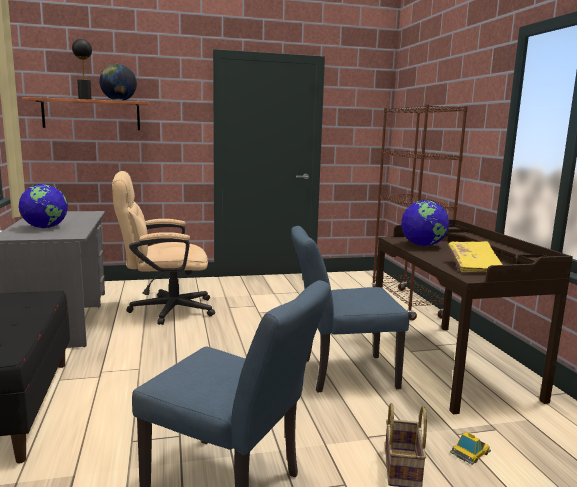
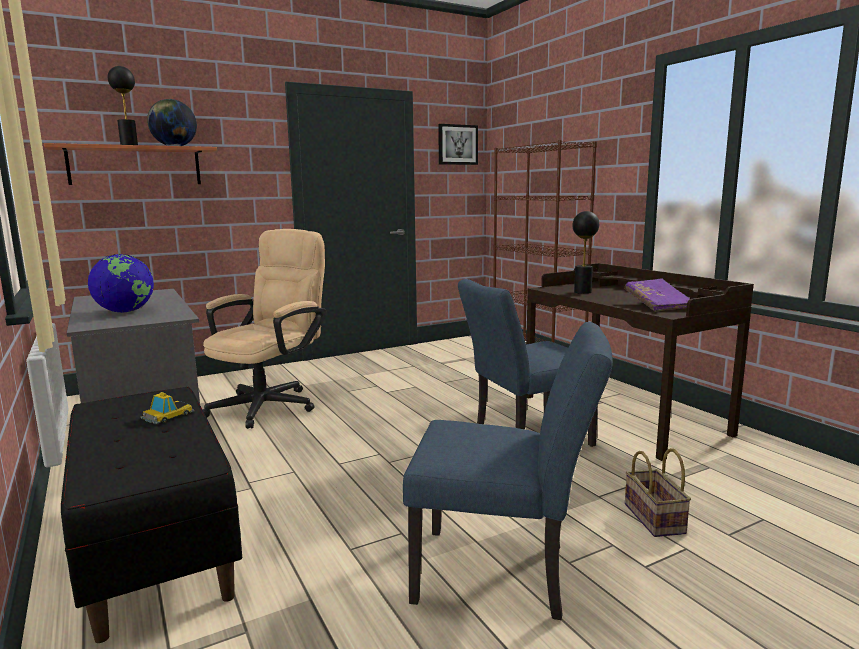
camera: 15 degrees left, 0 degrees up
beige office chair [112,171,215,325] -> beige office chair turned 150 degrees clockwise [203,229,327,429]
globe [401,200,449,246] -> black table lamp [572,211,599,294]
yellow book [447,241,503,273] -> purple book [624,278,690,312]
toy car [450,432,491,464] -> toy car moved to [141,392,194,424]
none -> picture [438,124,478,165]

